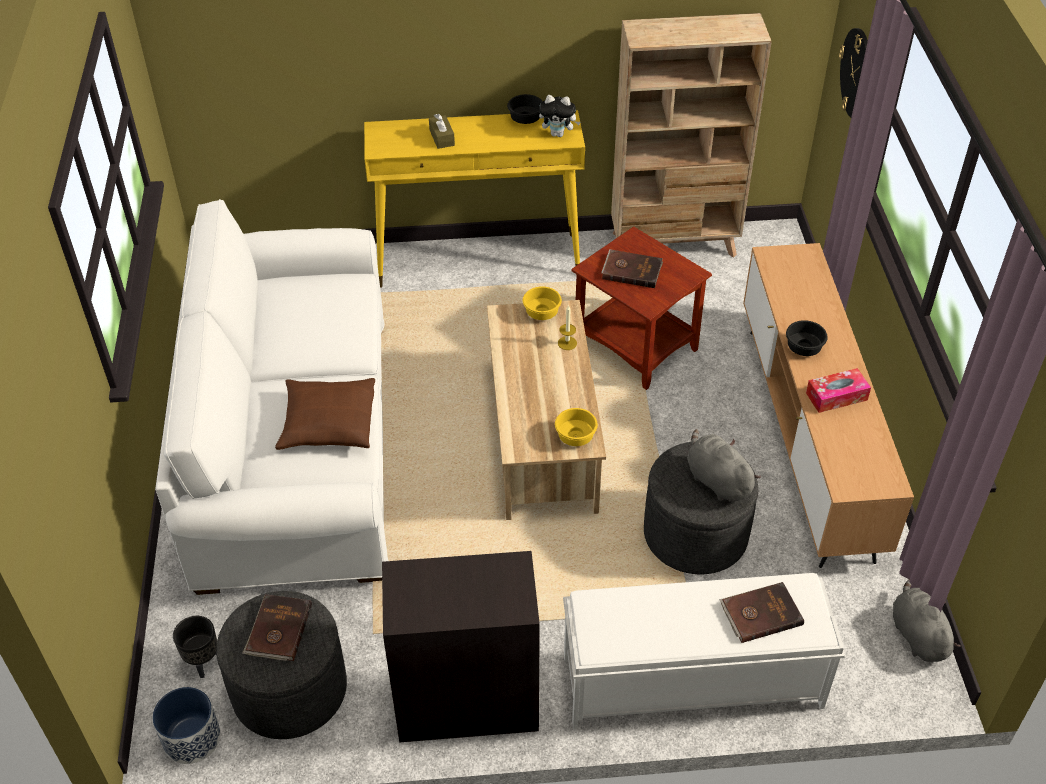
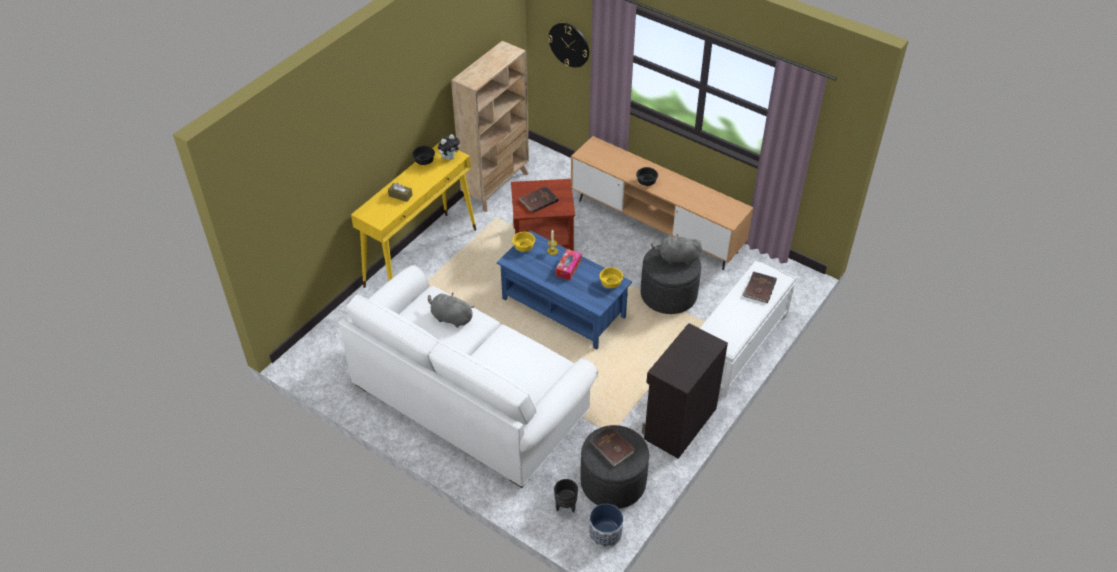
camera: 50 degrees left, 0 degrees up
brown pillow [275,378,375,450] -> none
beige coffee table [487,300,606,520] -> blue coffee table [497,231,632,350]
tissue box [806,368,871,413] -> tissue box moved to [556,249,582,280]
grey plush toy [893,579,961,662] -> grey plush toy moved to [428,292,475,328]

